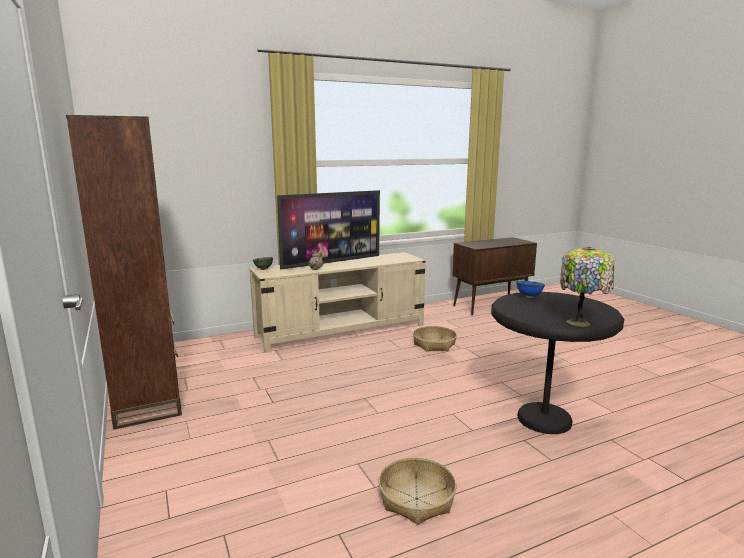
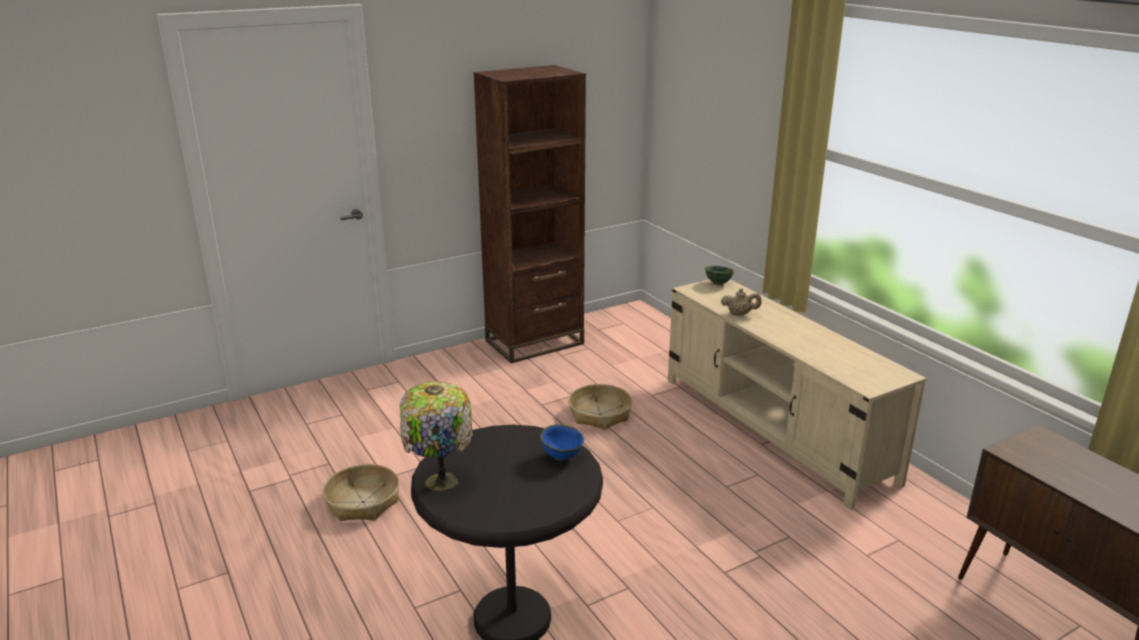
camera: 85 degrees right, 10 degrees up
television [277,190,380,270] -> none
basket [413,326,457,352] -> basket moved to [569,384,632,430]

